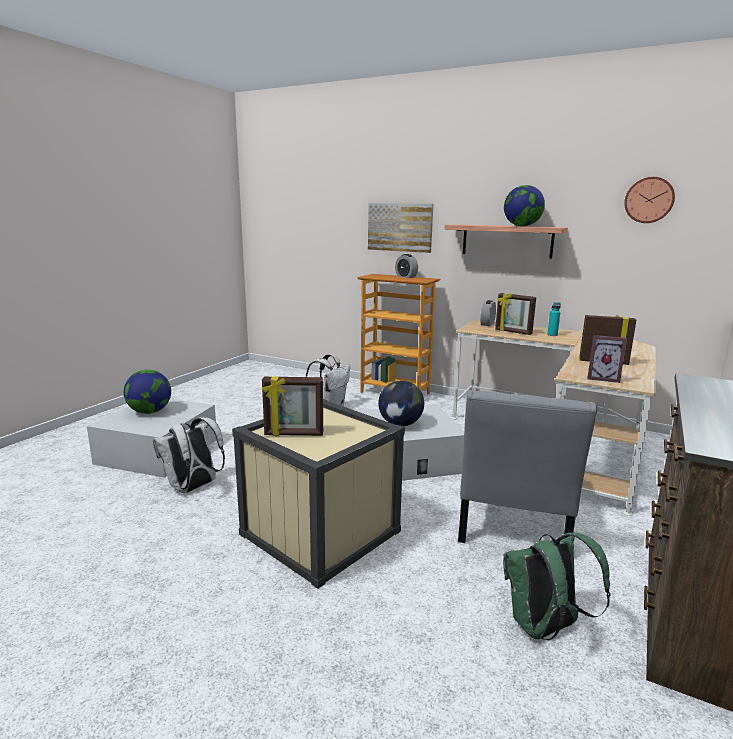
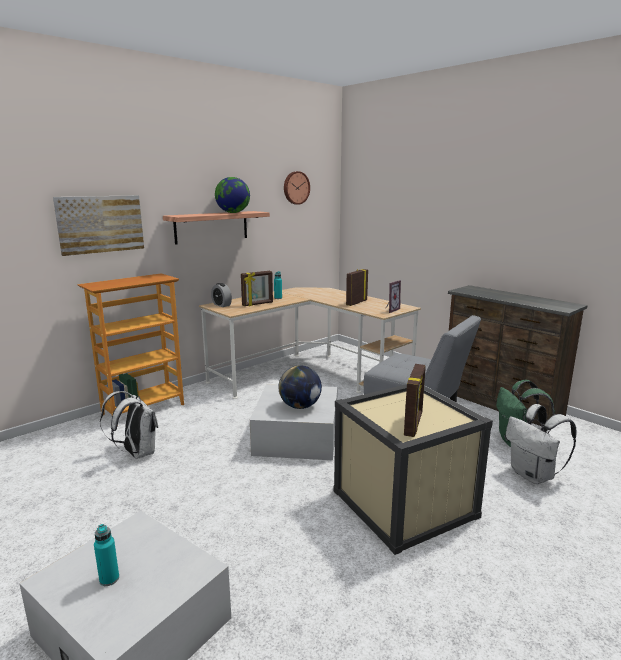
camera: 70 degrees left, 0 degrees up
globe [124,370,171,414] -> turquoise bottle [94,524,119,586]
white backpack [153,417,225,493] -> white backpack moved to [506,404,577,484]
alarm clock [395,254,418,278] -> none

